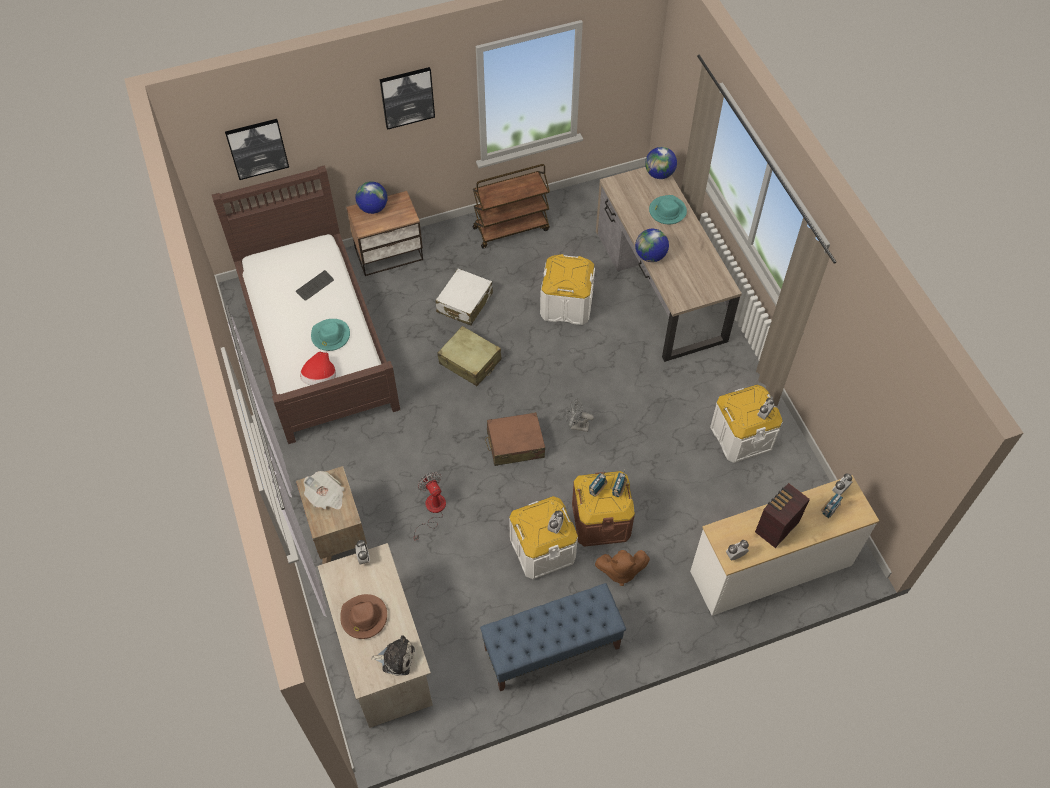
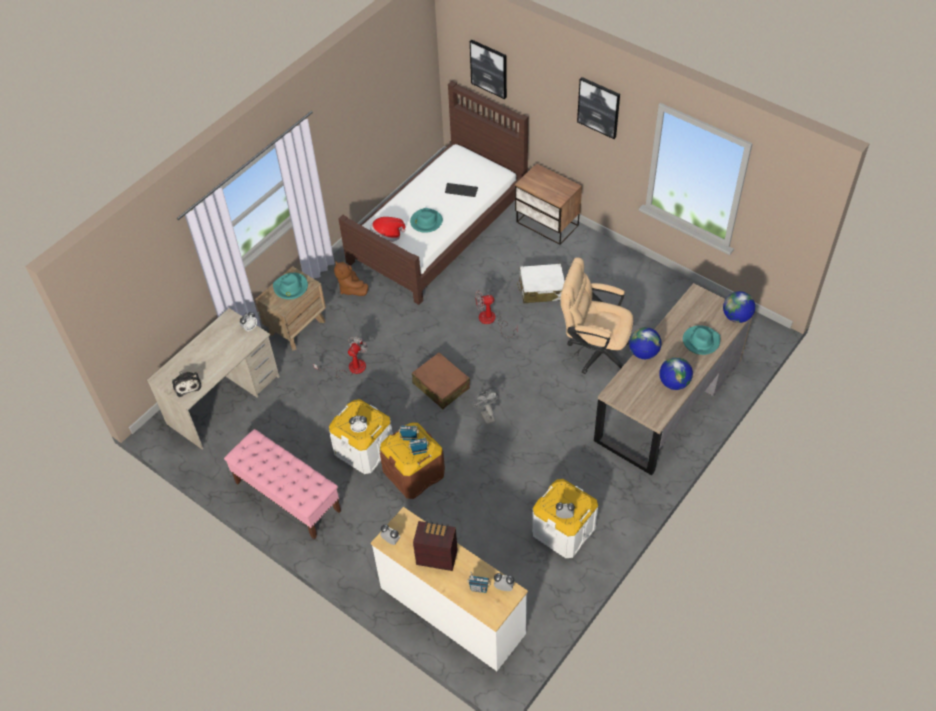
camera: 60 degrees right, 5 degrees down
newspaper [304,471,344,510] -> turquoise hat [273,273,308,299]
brown hat [340,594,387,639] -> none
globe [355,181,387,214] -> globe moved to [659,357,693,390]
beige suitcase [437,326,502,386] -> fan [475,290,518,338]
brown cart [472,164,550,249] -> none
blue bench [480,583,626,691] -> pink bench [224,429,341,539]
white storage box [540,254,595,325] -> beige office chair [561,257,633,374]
brown plush toy [595,550,650,586] -> brown plush toy moved to [334,261,368,296]

